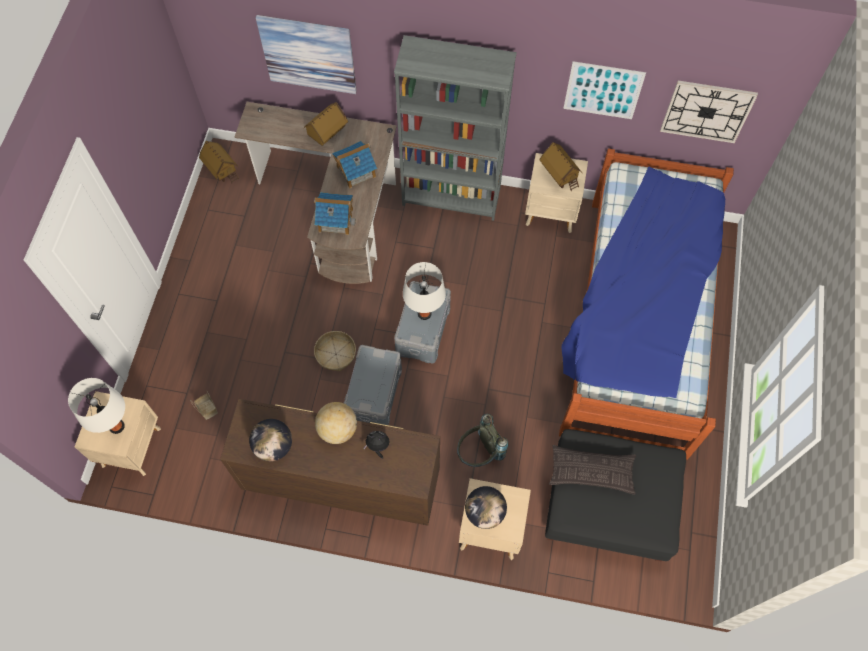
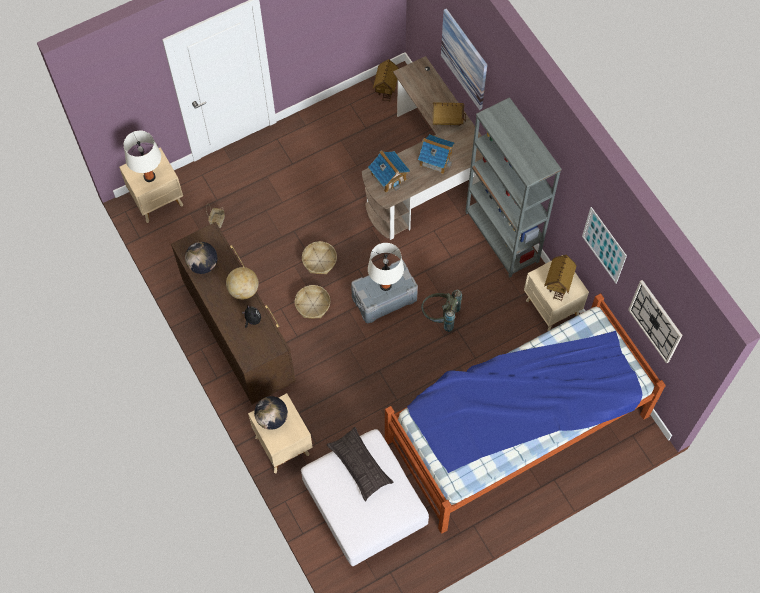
camera: 50 degrees right, 0 degrees up
grey storage box [344,345,402,425] -> basket [295,285,330,319]
grey backpack [457,414,508,467] -> grey backpack moved to [421,290,462,332]
black ottoman [545,429,686,561] -> white ottoman [301,429,429,566]

